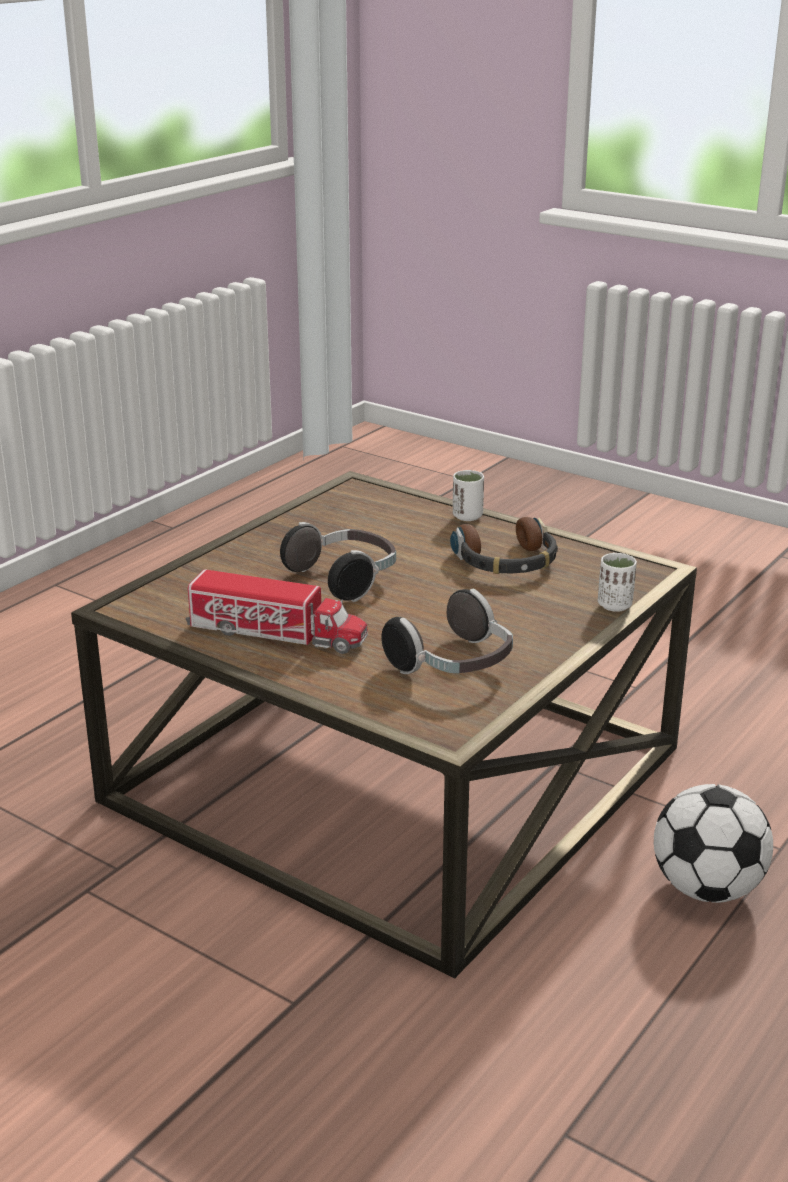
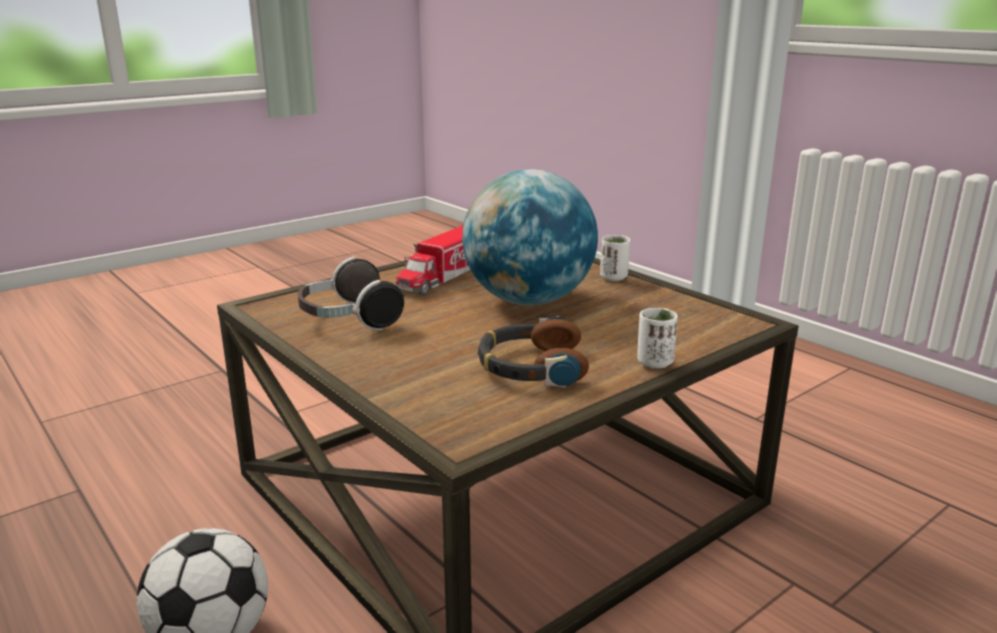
camera: 105 degrees right, 5 degrees down
headphones [280,522,396,602] -> globe [462,169,598,305]
white cup [598,553,637,612] -> white cup moved to [600,235,630,281]

